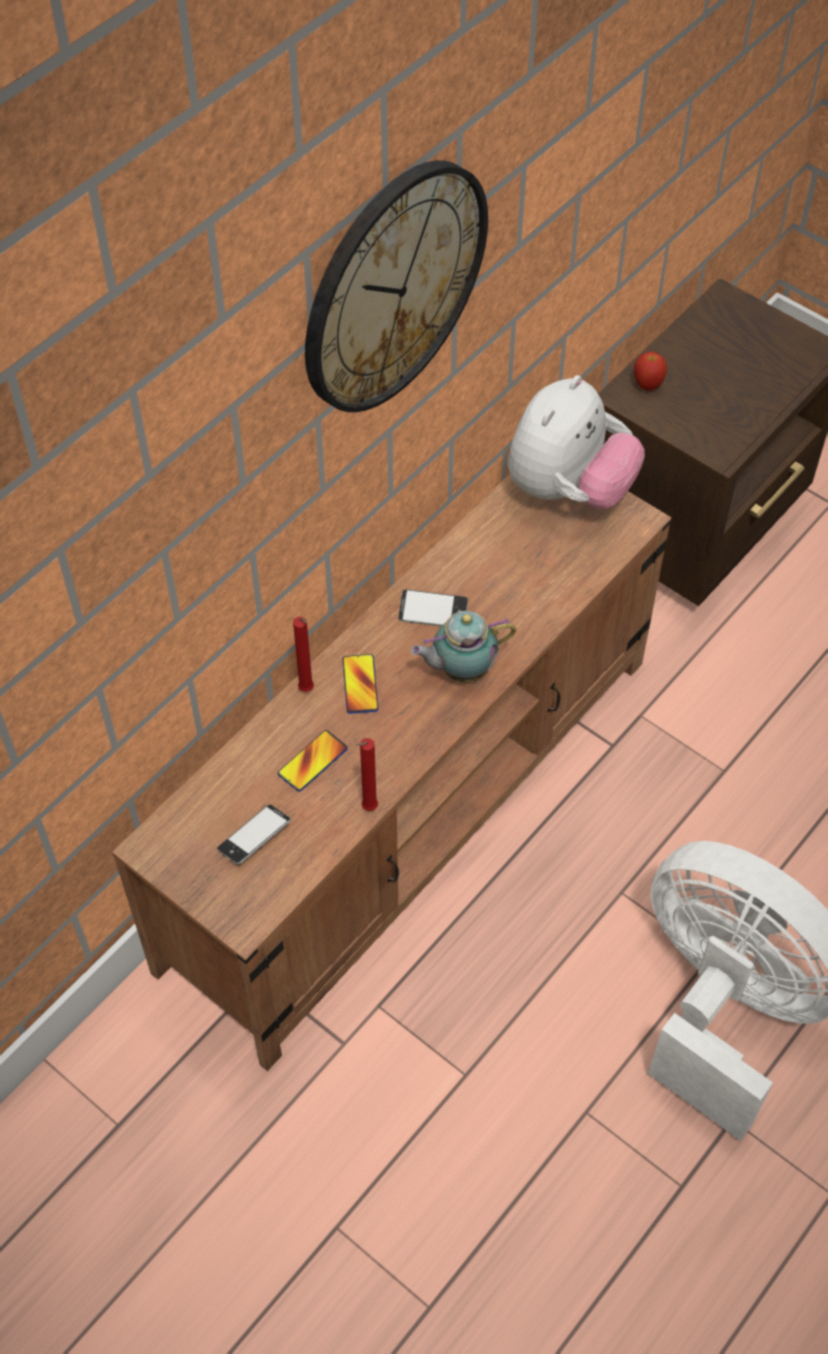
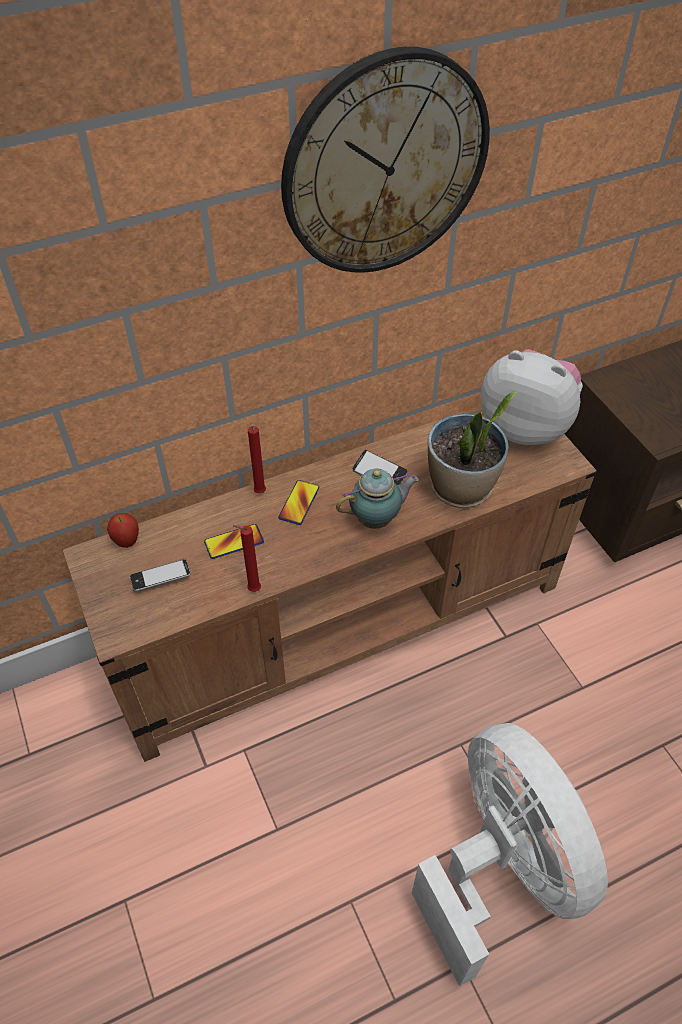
camera: 25 degrees right, 5 degrees down
teapot [411,611,516,682] -> teapot turned 150 degrees clockwise [336,469,419,529]
plush toy [507,375,645,509] -> plush toy turned 120 degrees counterclockwise [481,349,583,445]
apple [634,352,667,390] -> apple moved to [107,513,139,548]
none -> potted plant [428,391,519,508]

